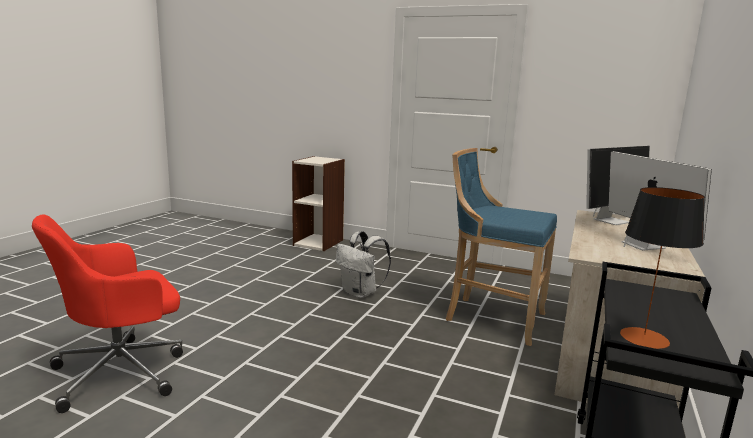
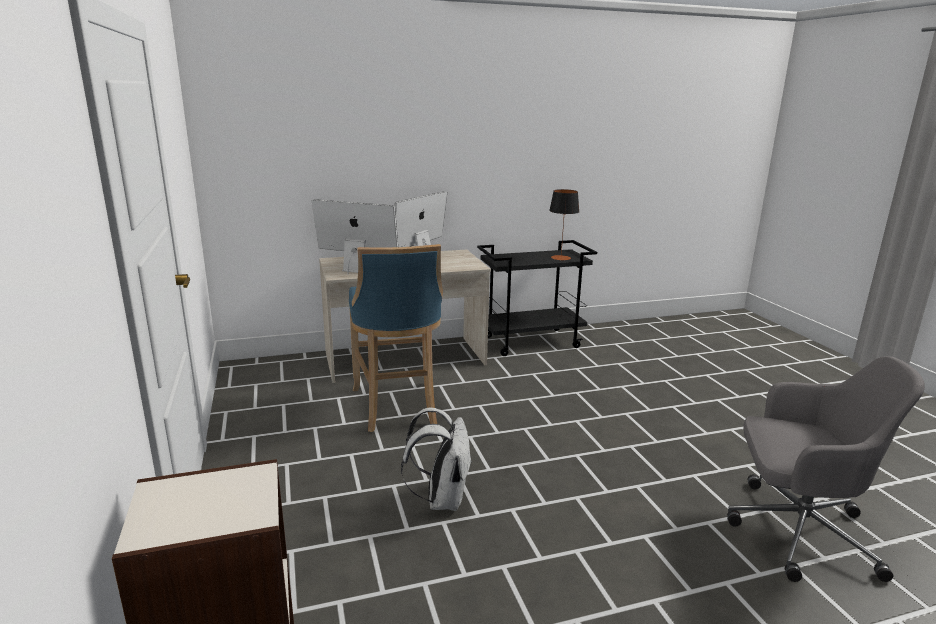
camera: 130 degrees left, 5 degrees up
red office chair [32,214,183,413] -> grey office chair [727,356,925,582]

